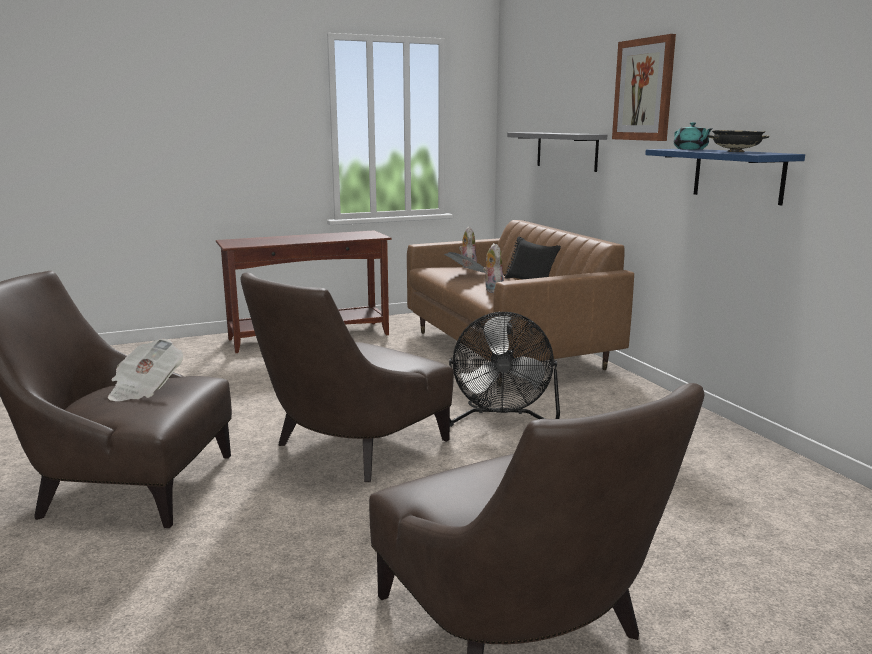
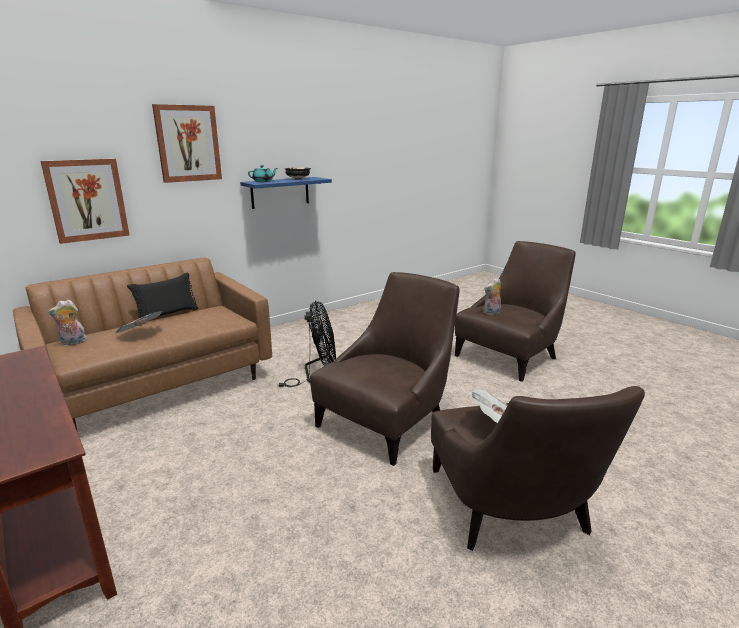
camera: 105 degrees left, 5 degrees up
brown armchair [240,272,454,482] -> brown armchair turned 75 degrees counterclockwise [310,272,459,466]
plush toy [483,243,504,293] -> plush toy moved to [484,277,501,315]
grey shelf [507,132,607,172] -> picture [40,159,129,244]

